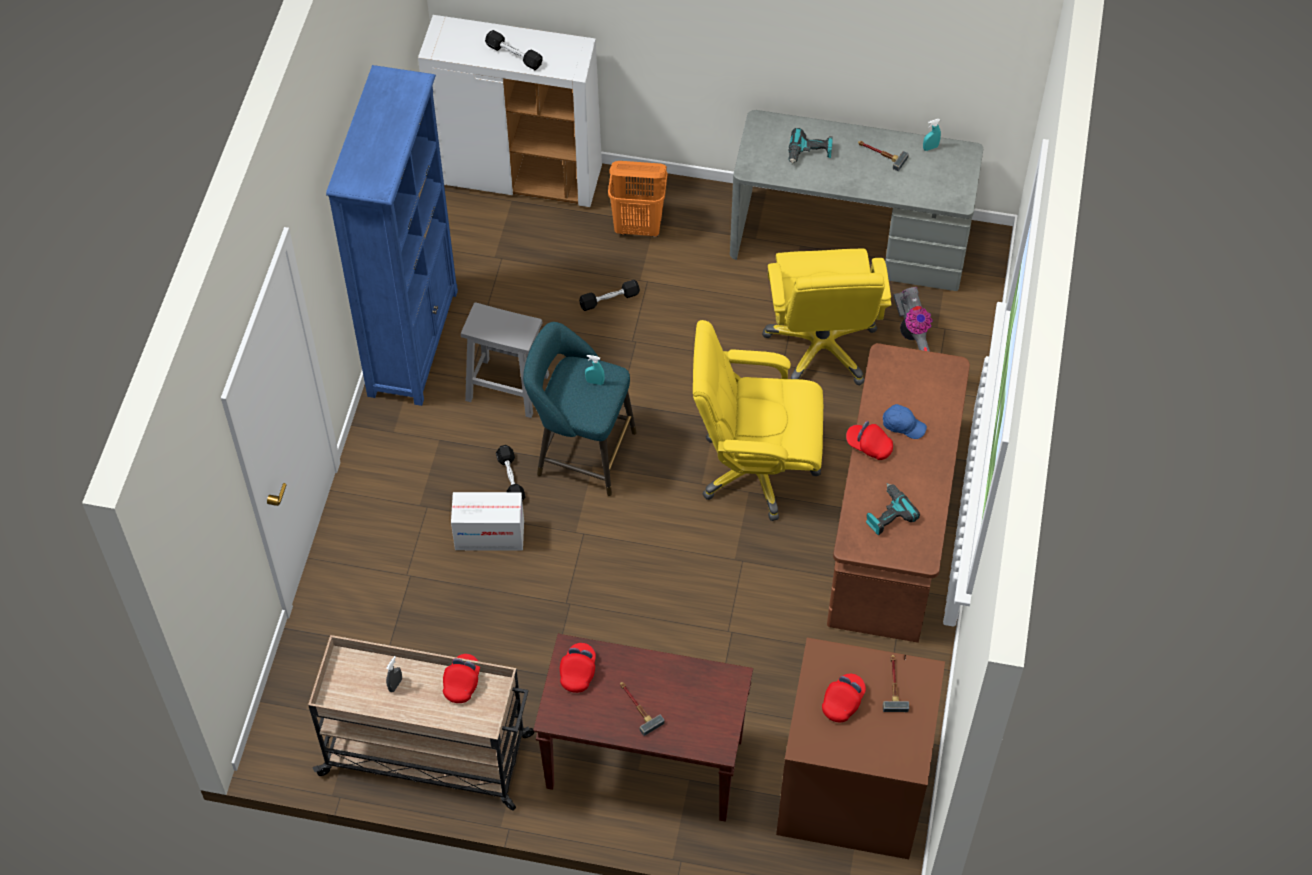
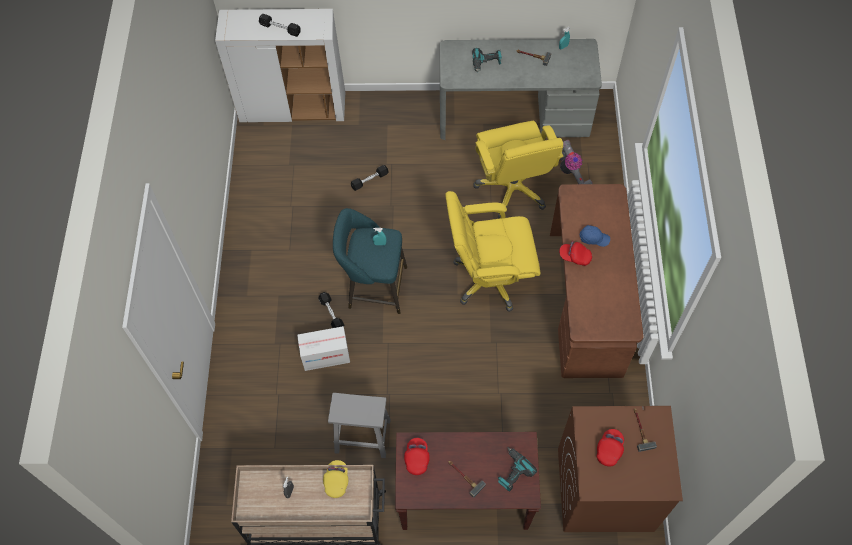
camera: 10 degrees left, 5 degrees up
blue bookcase [326,65,458,406] -> none
red cap [443,654,480,703] -> yellow cap [323,460,348,498]
grey stool [461,302,549,418] -> grey stool moved to [328,393,391,458]
orange laundry basket [608,161,667,237] -> none
power drill [866,483,920,535] -> power drill moved to [498,448,537,492]

